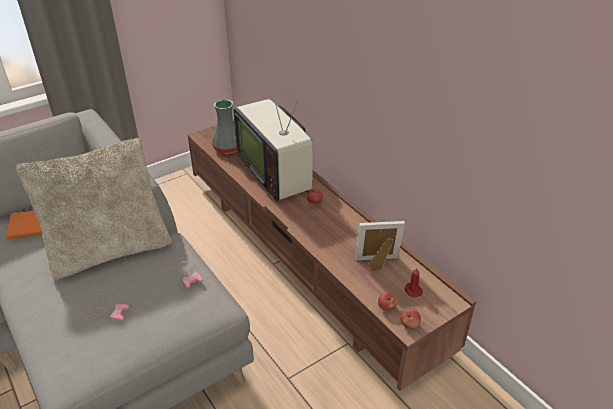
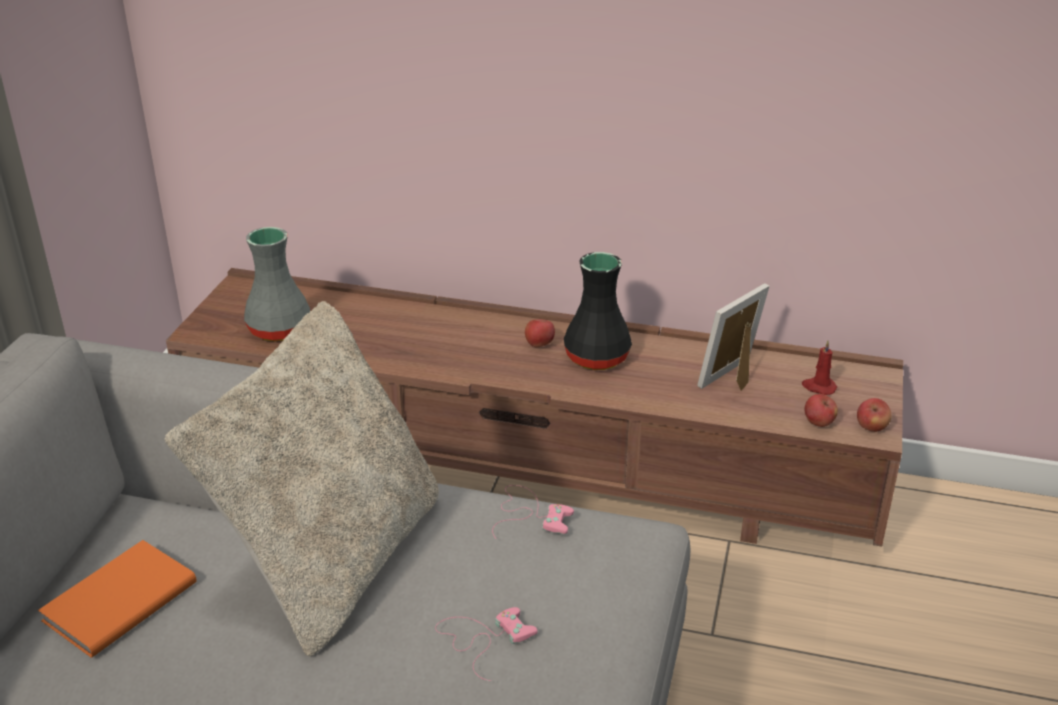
camera: 40 degrees left, 5 degrees down
television [234,78,313,202] -> none
none -> black vase [564,252,632,370]

